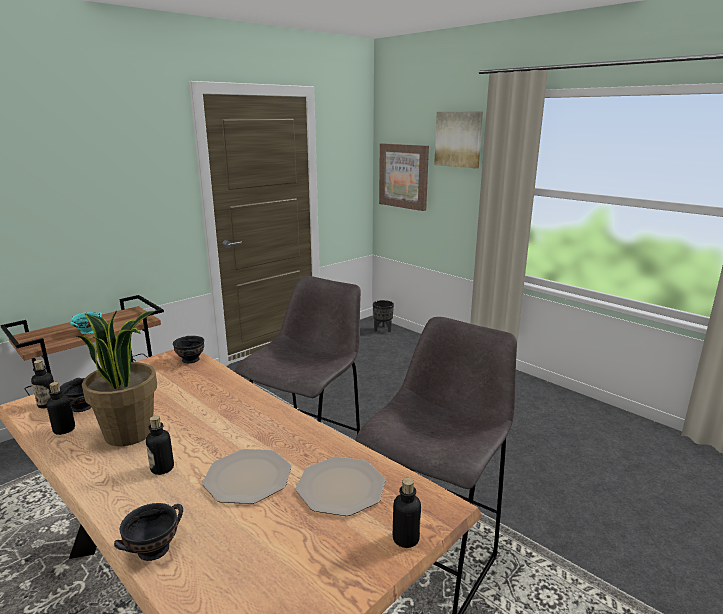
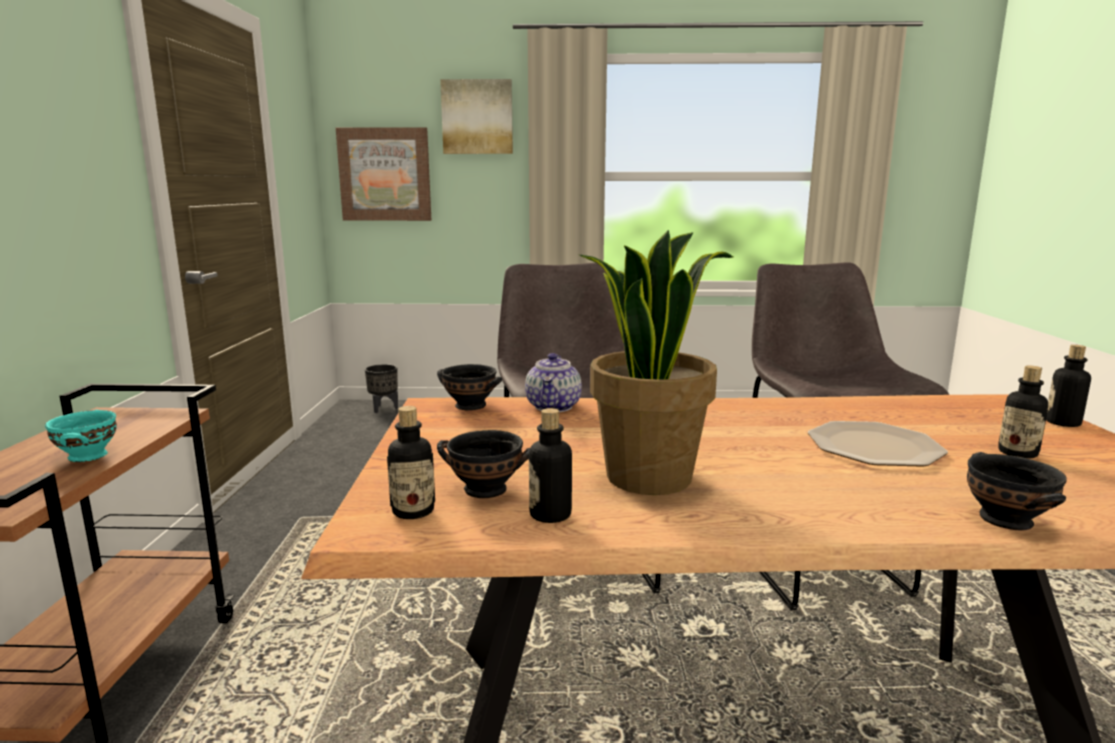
camera: 45 degrees left, 5 degrees down
bottle [146,416,174,475] -> bottle moved to [998,366,1048,458]
plate [296,457,385,516] -> none
none -> teapot [525,353,582,412]

